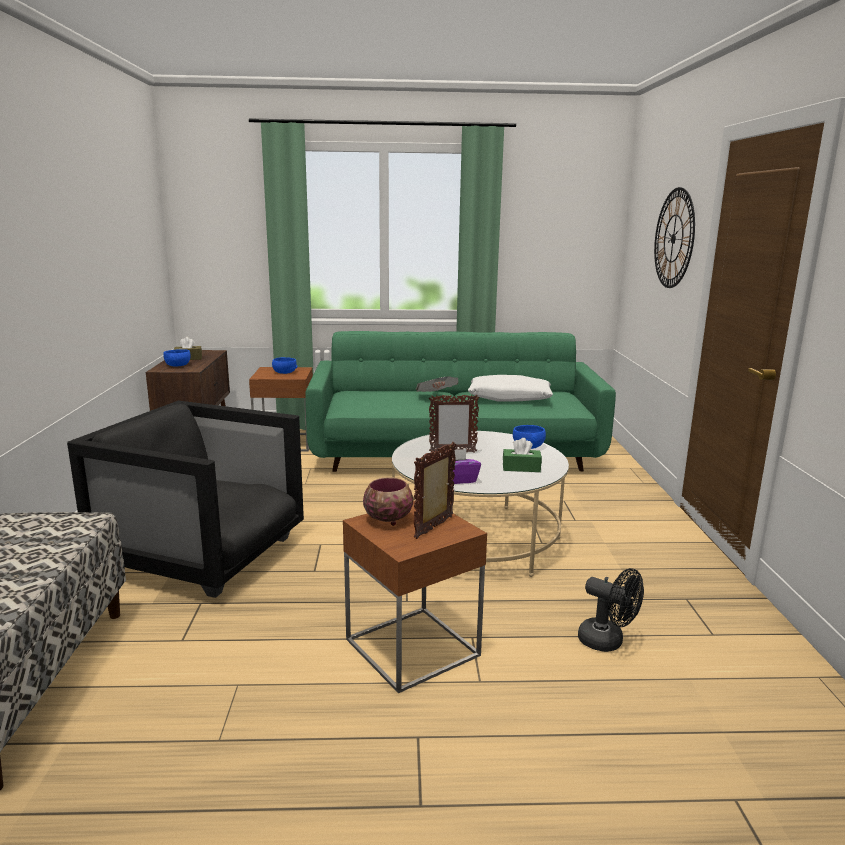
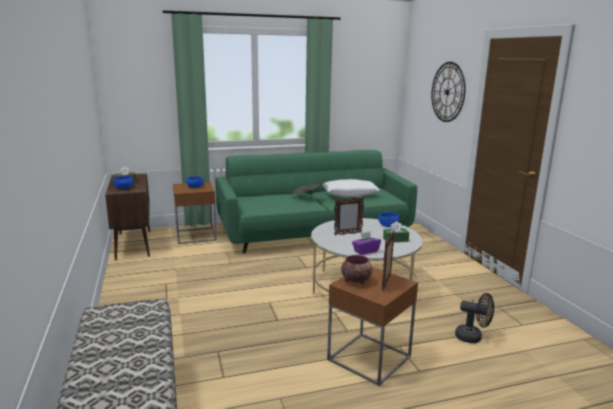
camera: 15 degrees left, 0 degrees up
black armchair [67,401,304,598] -> none

